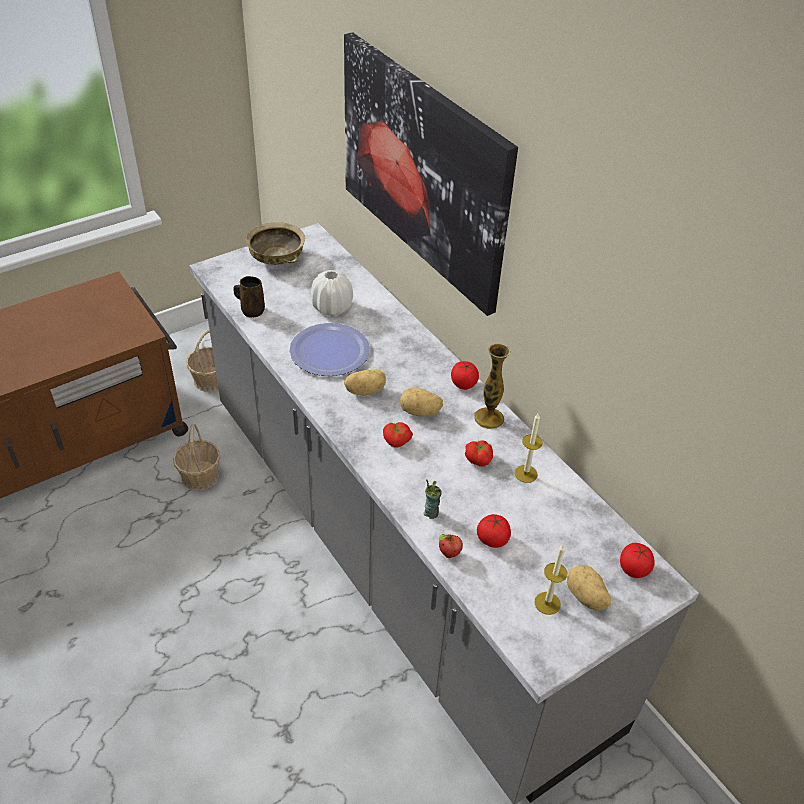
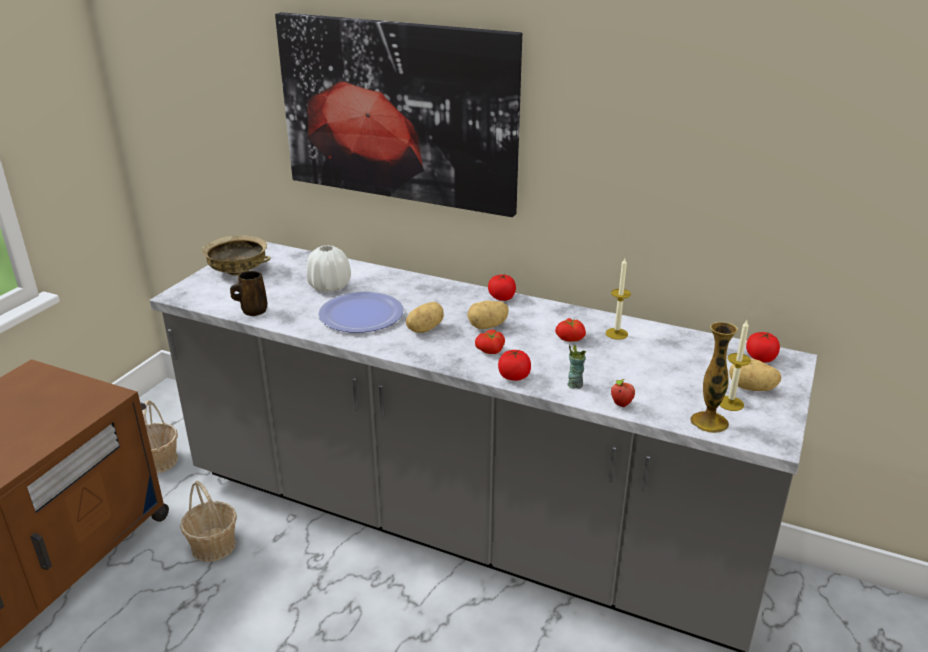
camera: 30 degrees left, 15 degrees down
vase [474,343,511,429] -> vase moved to [690,322,738,433]
tomato [477,514,511,548] -> tomato moved to [498,349,531,381]

